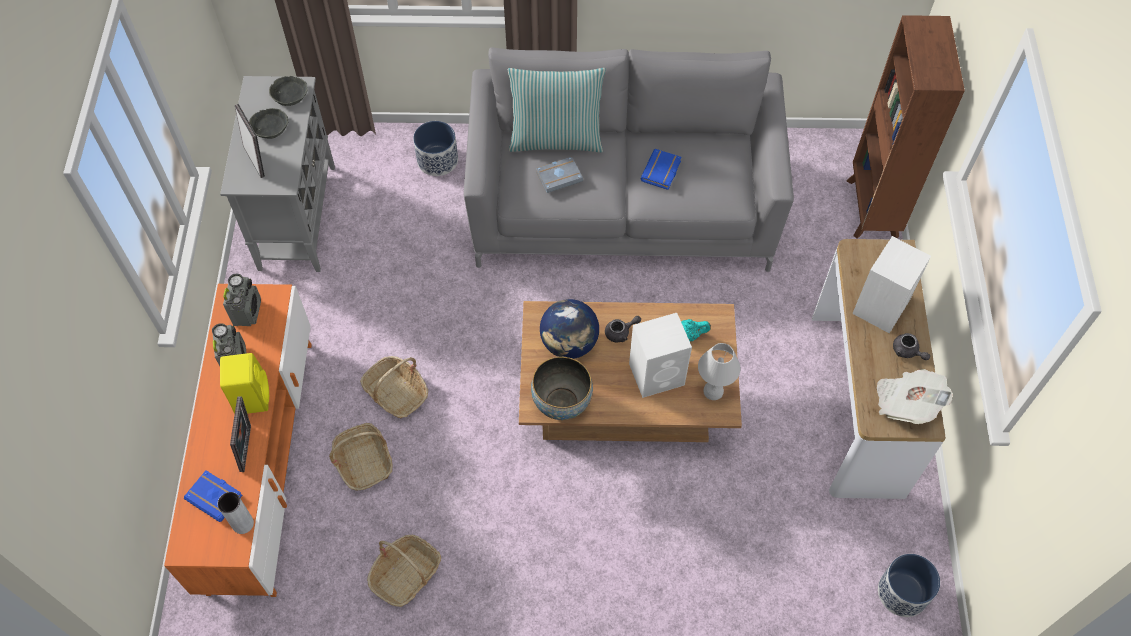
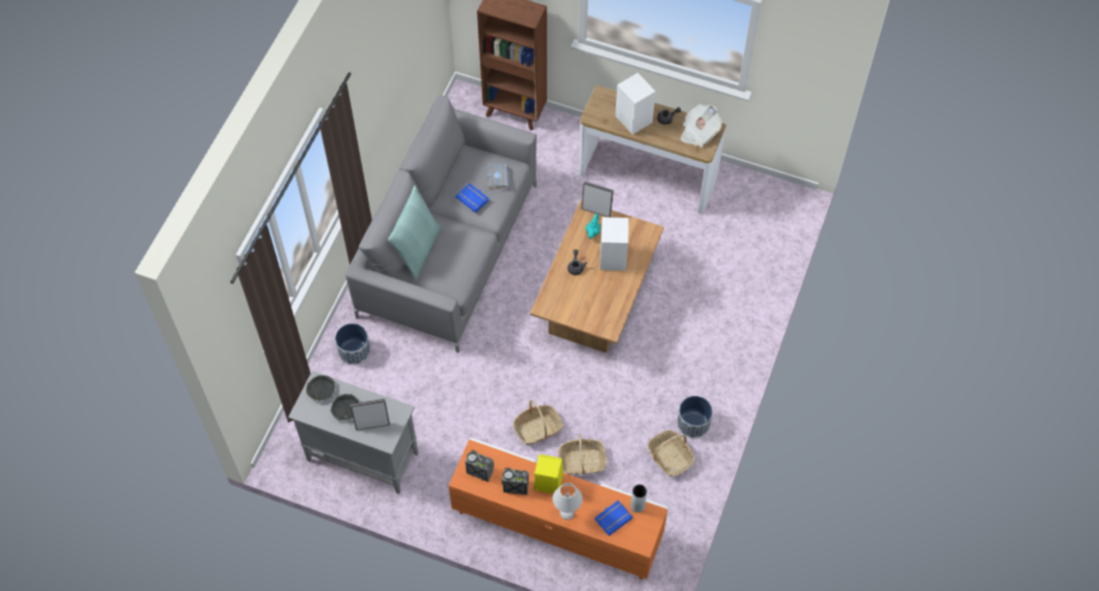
camera: 70 degrees left, 0 degrees up
picture frame [230,396,251,472] -> picture frame moved to [581,181,614,217]
bowl [531,357,593,420] -> none
grey book [536,157,583,193] -> grey book moved to [488,164,509,189]
globe [540,299,599,359] -> none
white table lamp [698,343,740,400] -> white table lamp moved to [553,483,583,520]
planter [878,554,940,617] -> planter moved to [677,396,712,438]

